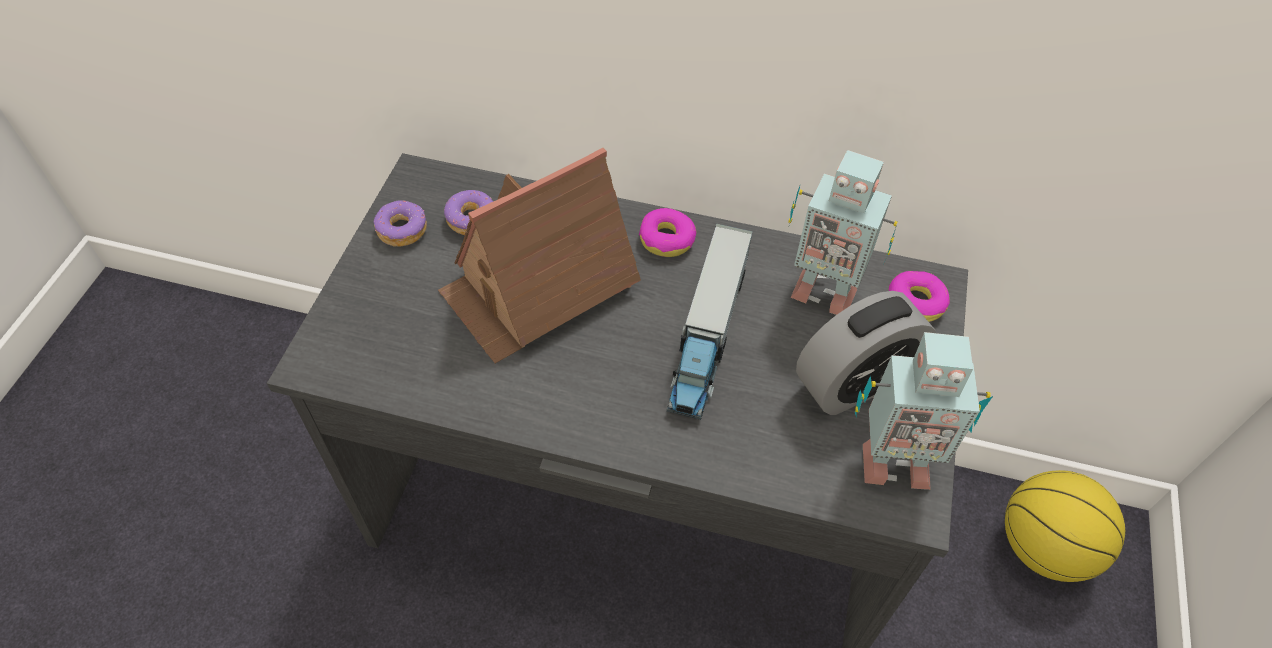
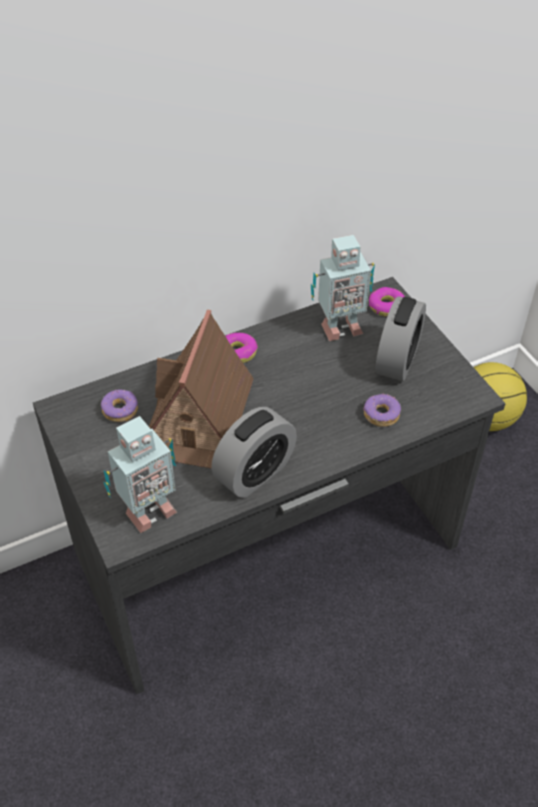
camera: 40 degrees left, 5 degrees down
donut [373,200,427,246] -> donut moved to [363,394,401,427]
toy truck [667,223,753,420] -> none
toy robot [855,332,993,490] -> toy robot moved to [103,416,177,533]
none -> alarm clock [211,407,297,498]

